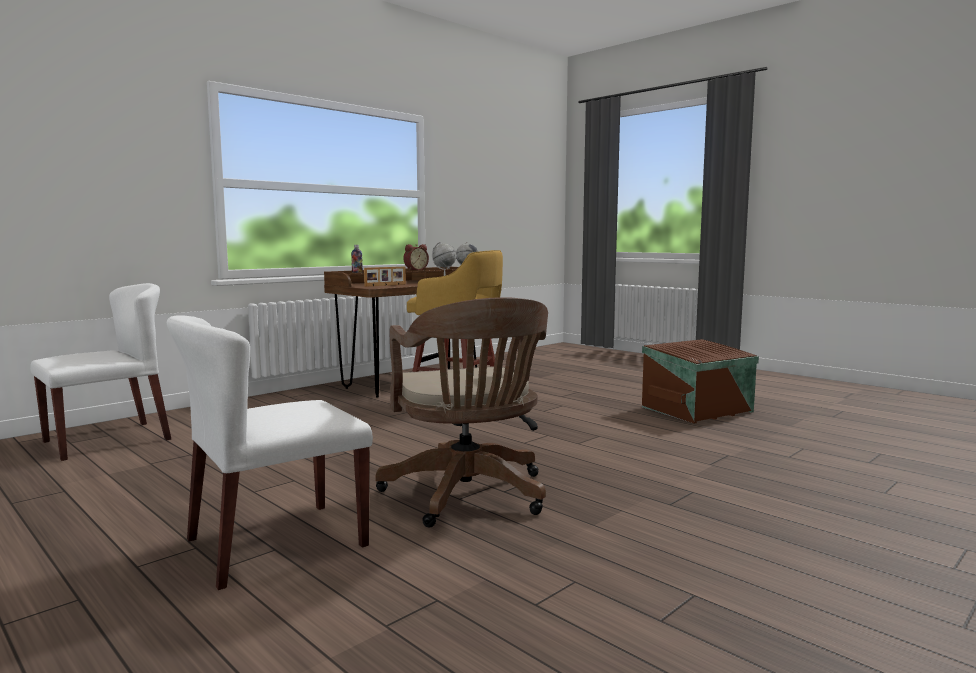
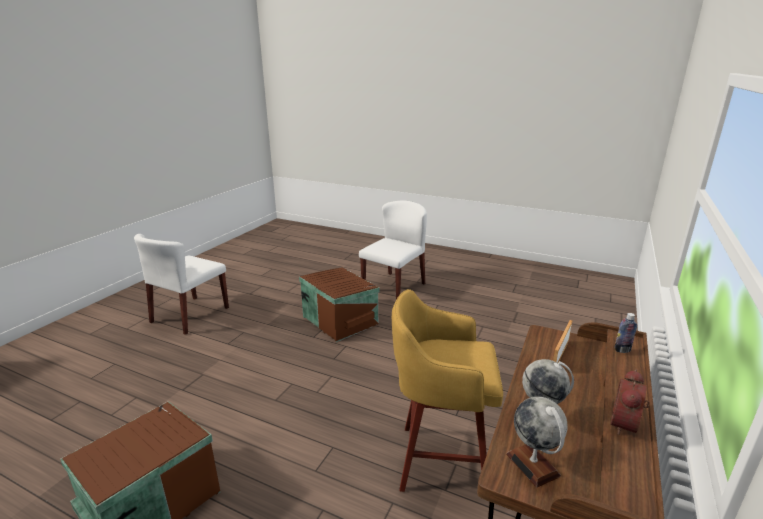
camera: 160 degrees right, 15 degrees up
white chair [30,283,171,461] -> white chair moved to [134,234,229,335]
brown office chair [375,297,548,527] -> brown storage box [299,267,380,342]

